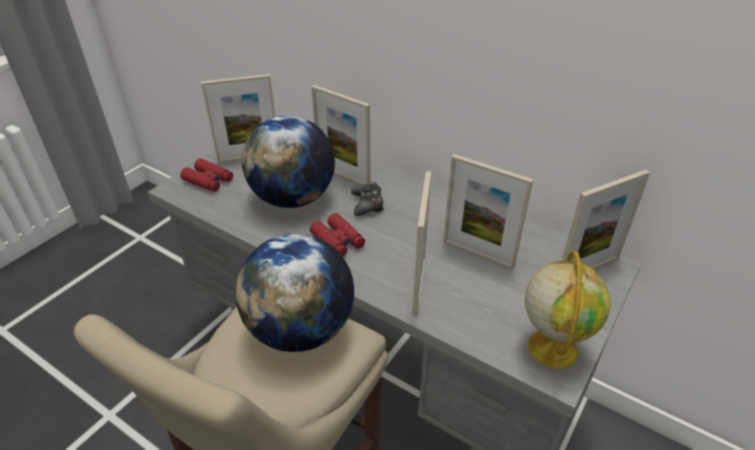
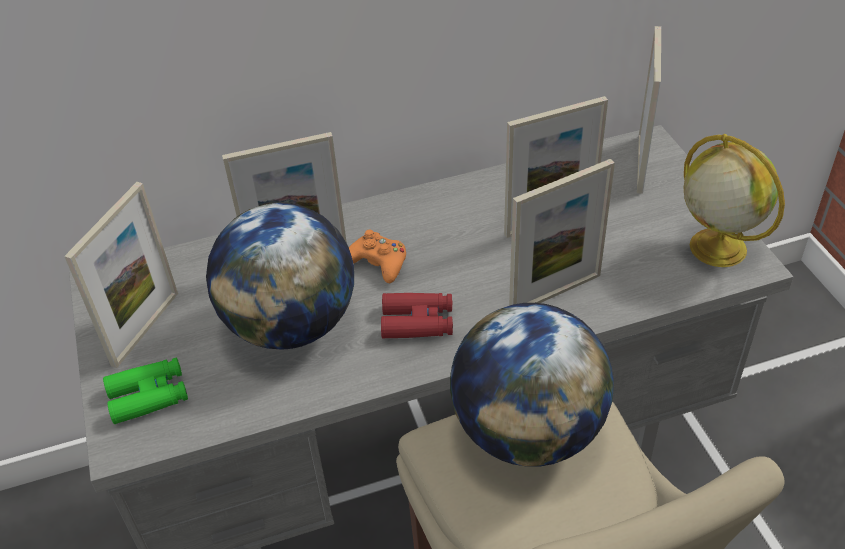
camera: 50 degrees left, 5 degrees up
red binoculars [180,158,233,192] -> green binoculars [103,358,188,424]
black game controller [351,182,384,216] -> orange game controller [349,229,406,283]
picture frame [412,171,431,316] -> picture frame turned 75 degrees counterclockwise [509,159,615,306]

